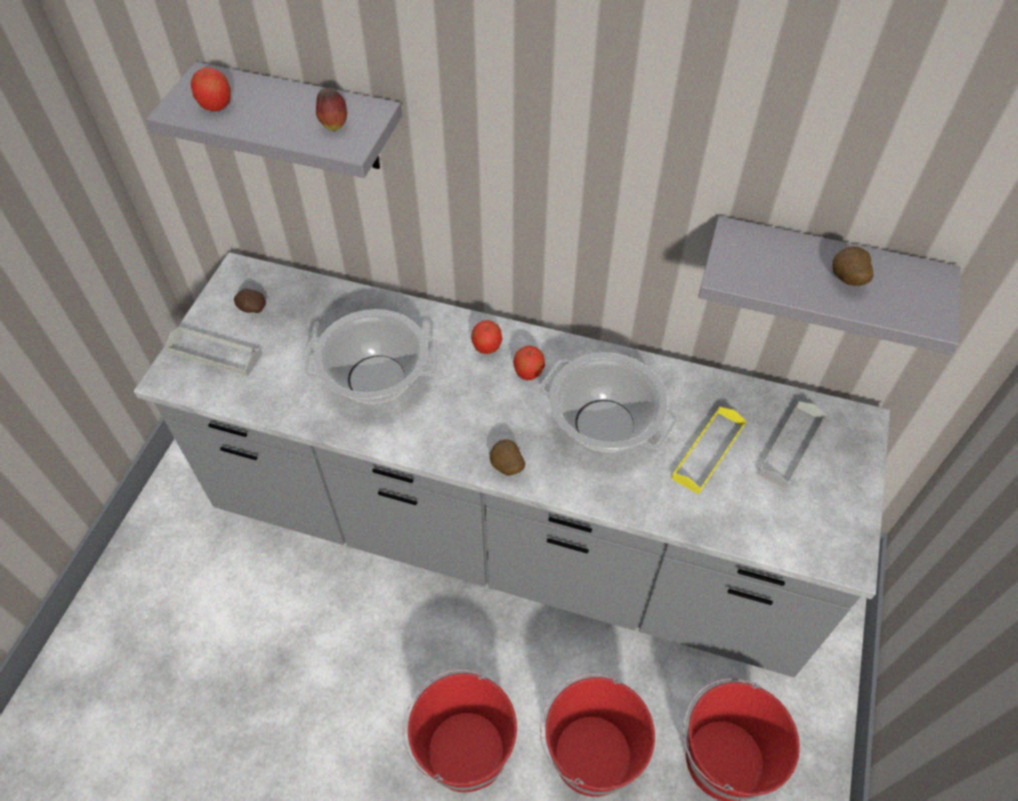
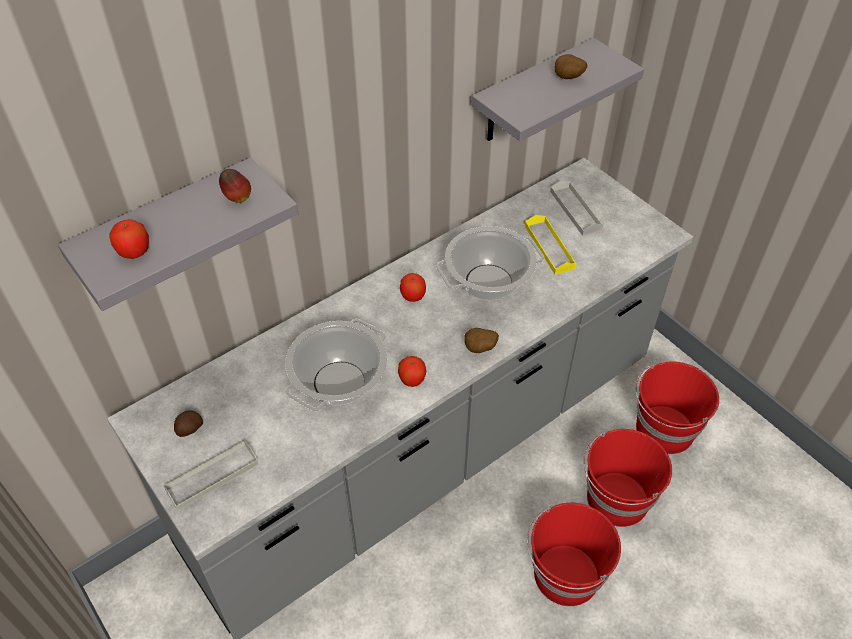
camera: 55 degrees left, 5 degrees down
apple [471,320,502,354] -> apple moved to [398,356,426,387]

